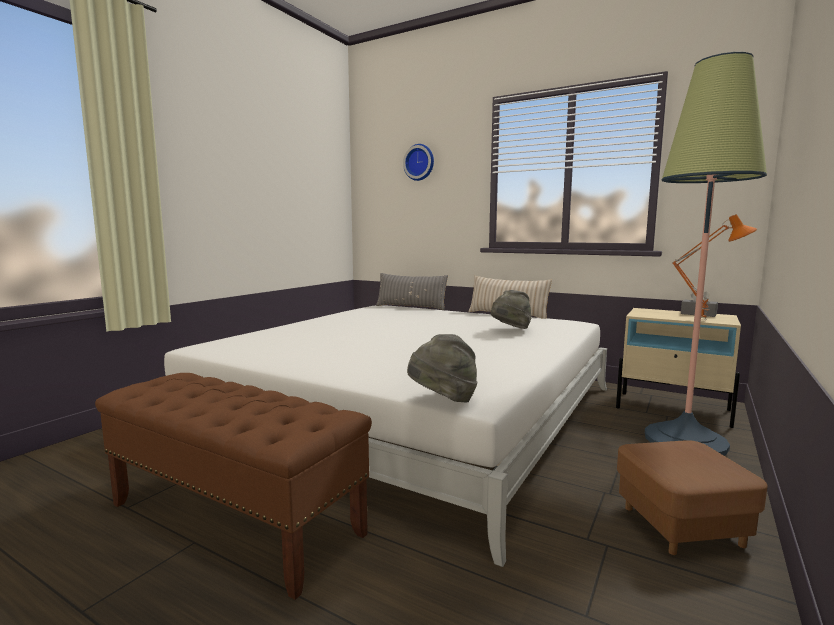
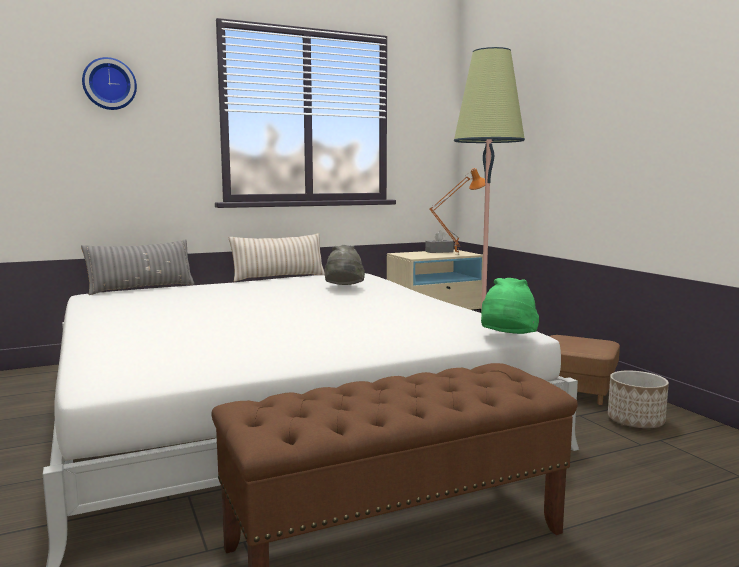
camera: 55 degrees left, 0 degrees up
grey hat [407,334,477,402] -> green hat [481,278,539,334]
none -> planter [608,370,669,428]

